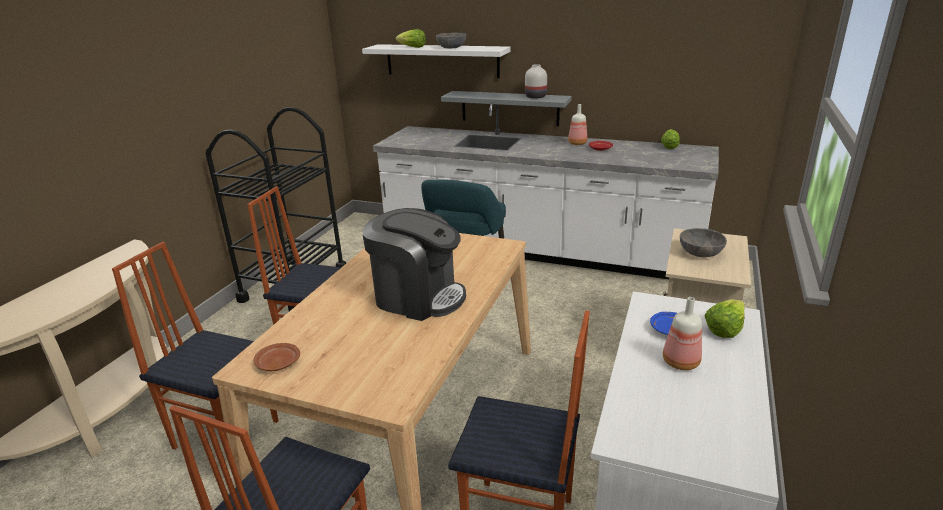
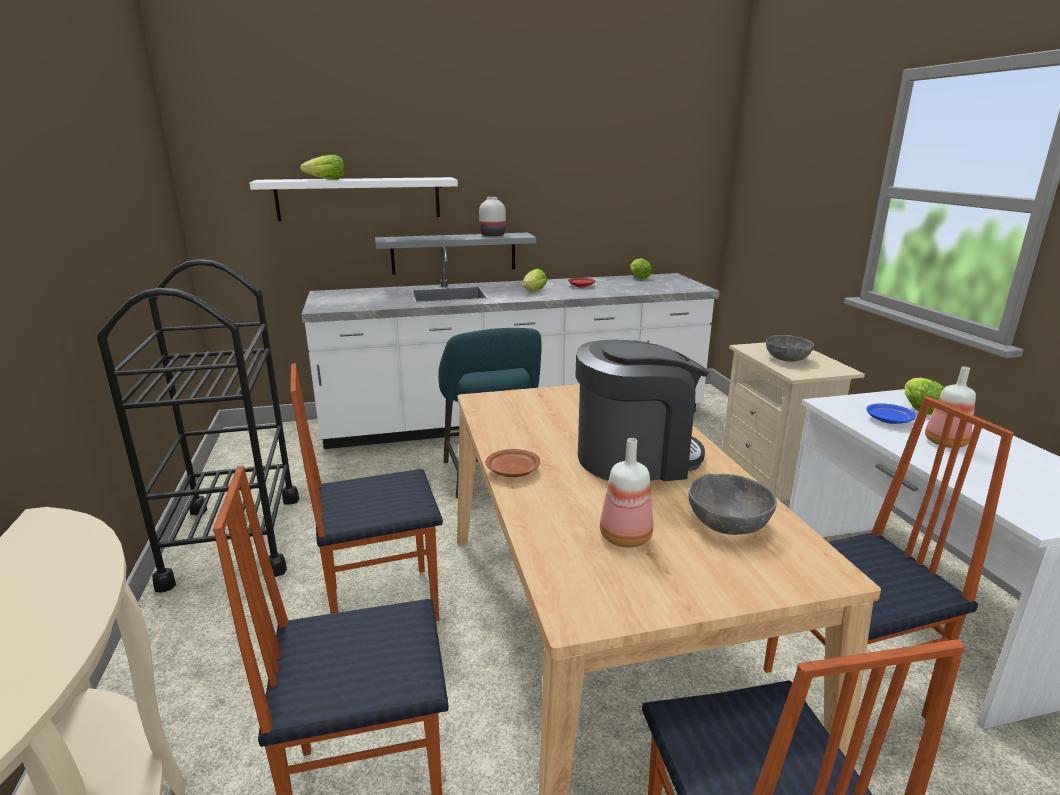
camera: 35 degrees left, 5 degrees down
brown plate [254,343,300,371] -> brown plate moved to [486,449,540,477]
grey bowl [436,32,467,48] -> grey bowl moved to [688,474,777,535]
bottle [568,104,587,145] -> bottle moved to [600,438,653,547]
none -> lettuce [523,269,547,291]

